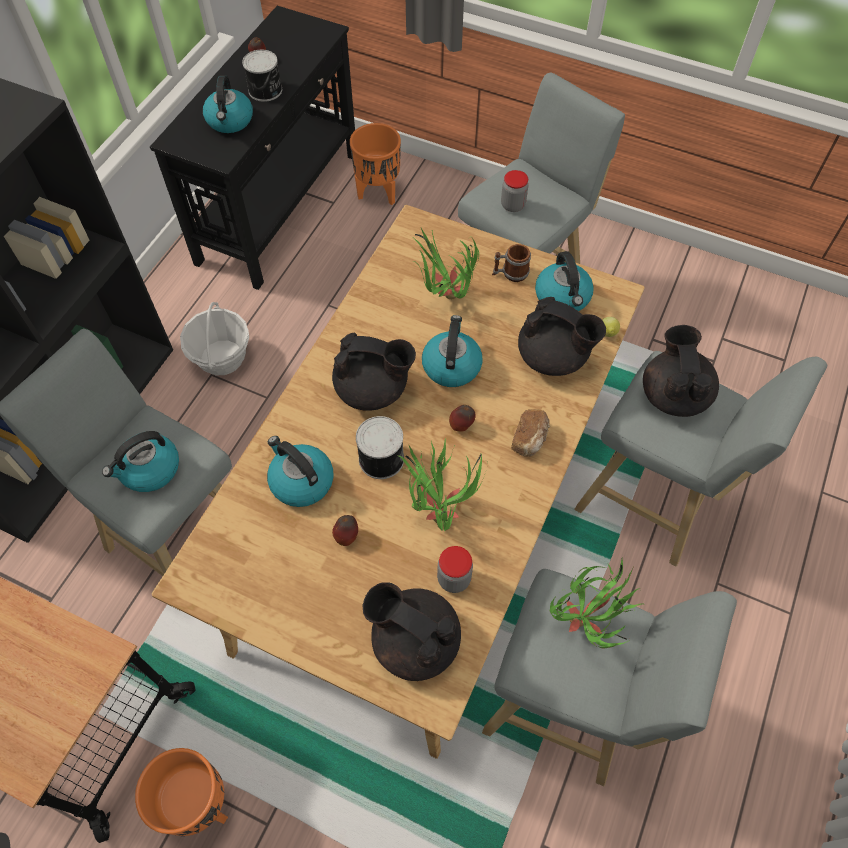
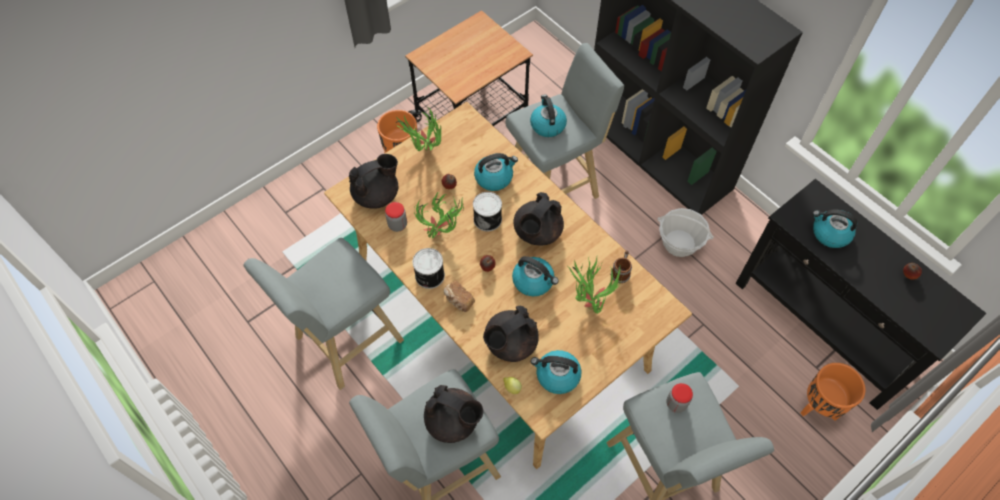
camera: 115 degrees right, 0 degrees up
can [242,50,282,102] -> can moved to [412,248,445,289]
mug [492,244,531,282] -> mug moved to [612,250,632,283]
potted plant [550,557,645,648] -> potted plant moved to [396,107,441,151]

